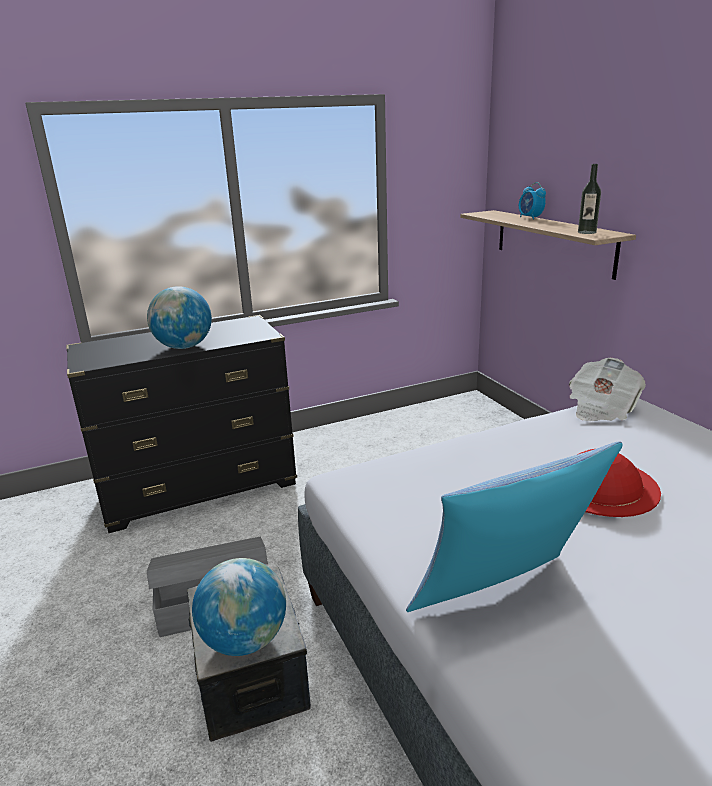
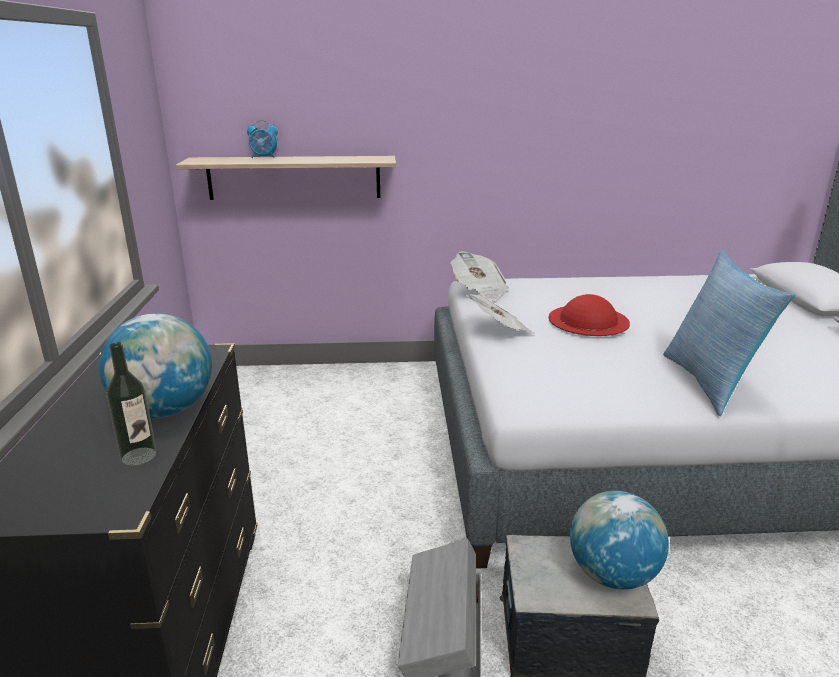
camera: 70 degrees left, 0 degrees up
bottle [578,164,601,234] -> bottle moved to [106,342,157,466]
none -> newspaper [465,294,534,333]

